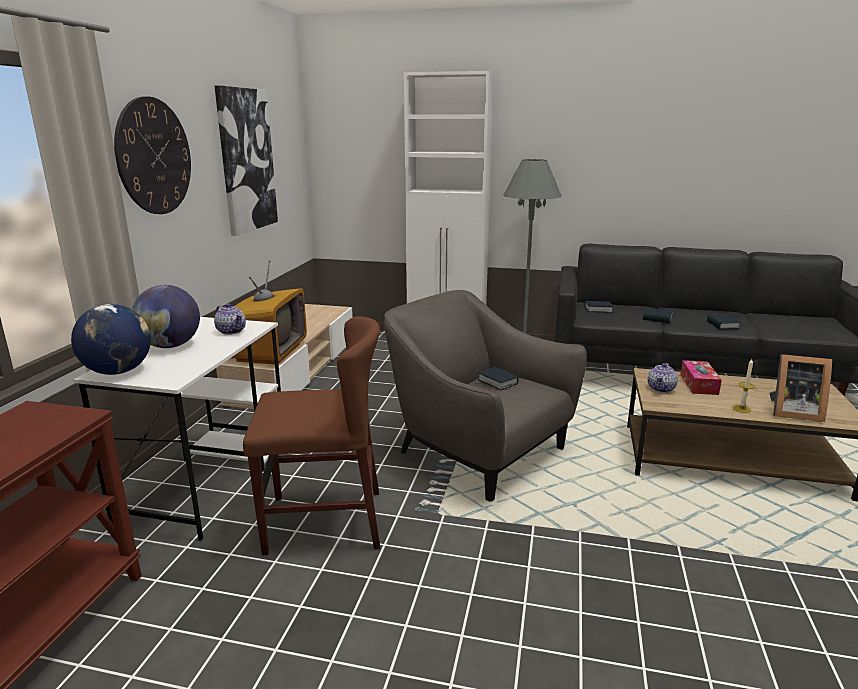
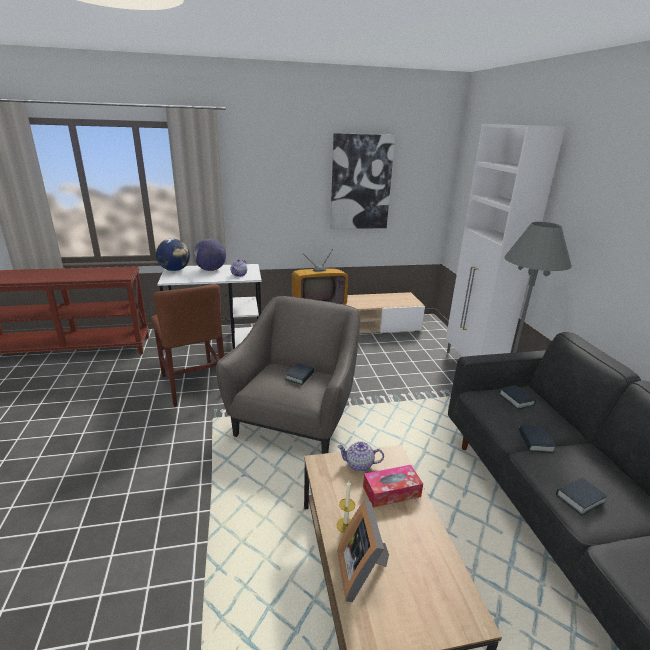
camera: 65 degrees right, 5 degrees up
wall clock [114,96,191,214] -> none

